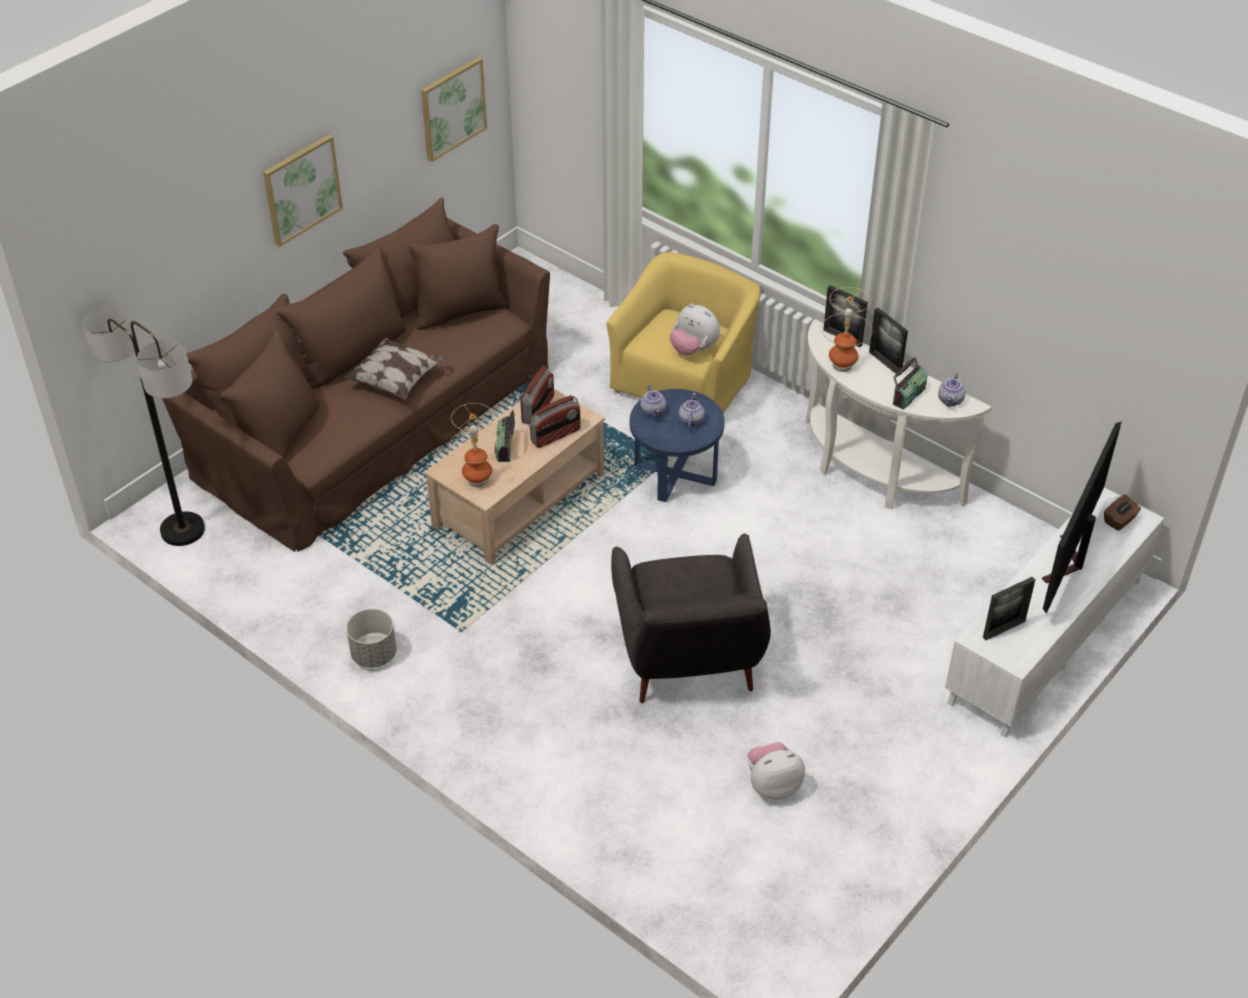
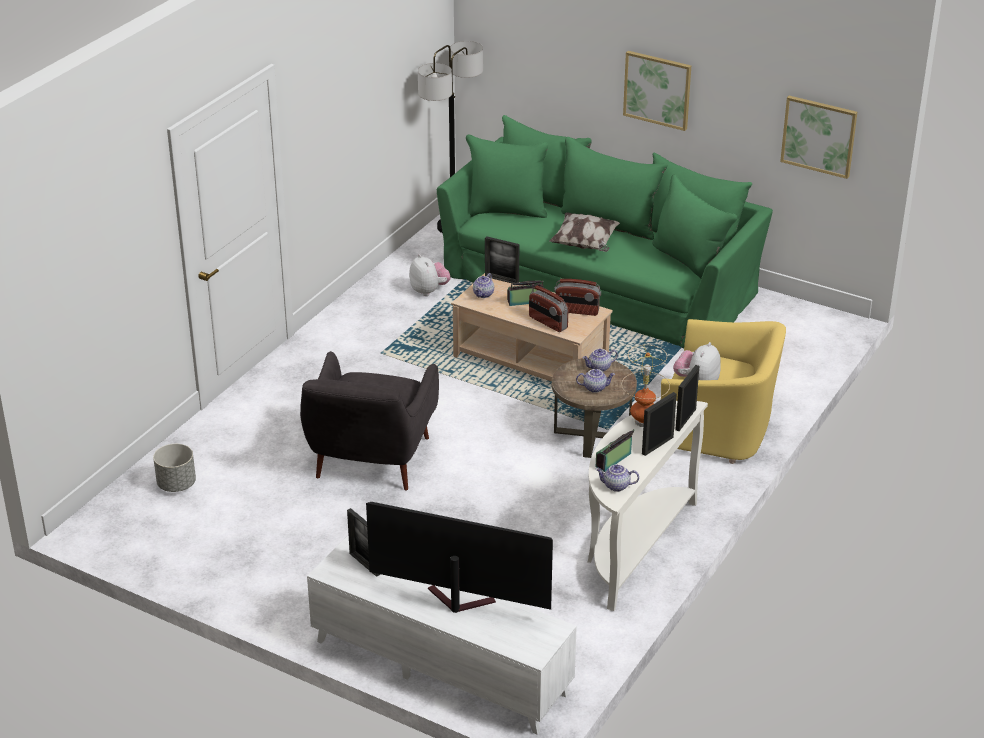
camera: 80 degrees right, 10 degrees down
brown sofa [162,197,550,552] -> green sofa [437,115,773,348]
grey planter [346,609,397,668] -> grey planter moved to [153,444,196,492]
table lamp [449,403,501,488] -> teapot [473,273,494,298]
grey armchair [611,534,771,703] -> grey armchair turned 60 degrees counterclockwise [300,351,439,490]
blue side table [630,389,724,502] -> brown side table [552,358,637,458]
plush toy [748,742,805,800] -> plush toy moved to [409,254,450,296]
radio [893,356,928,410] -> radio turned 105 degrees clockwise [596,429,635,472]
brown tissue box [1104,495,1141,531] -> none
none -> picture frame [485,236,519,284]

